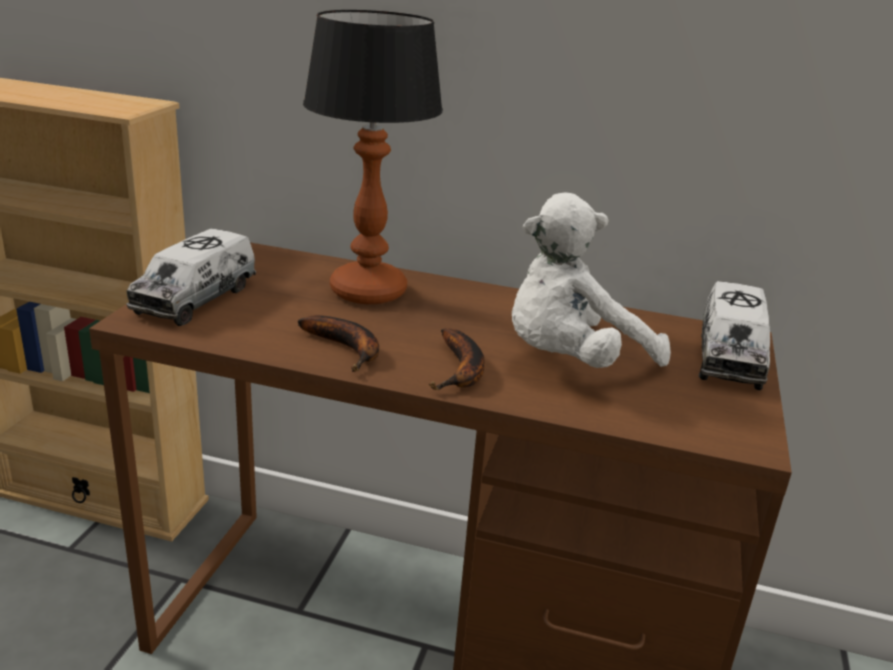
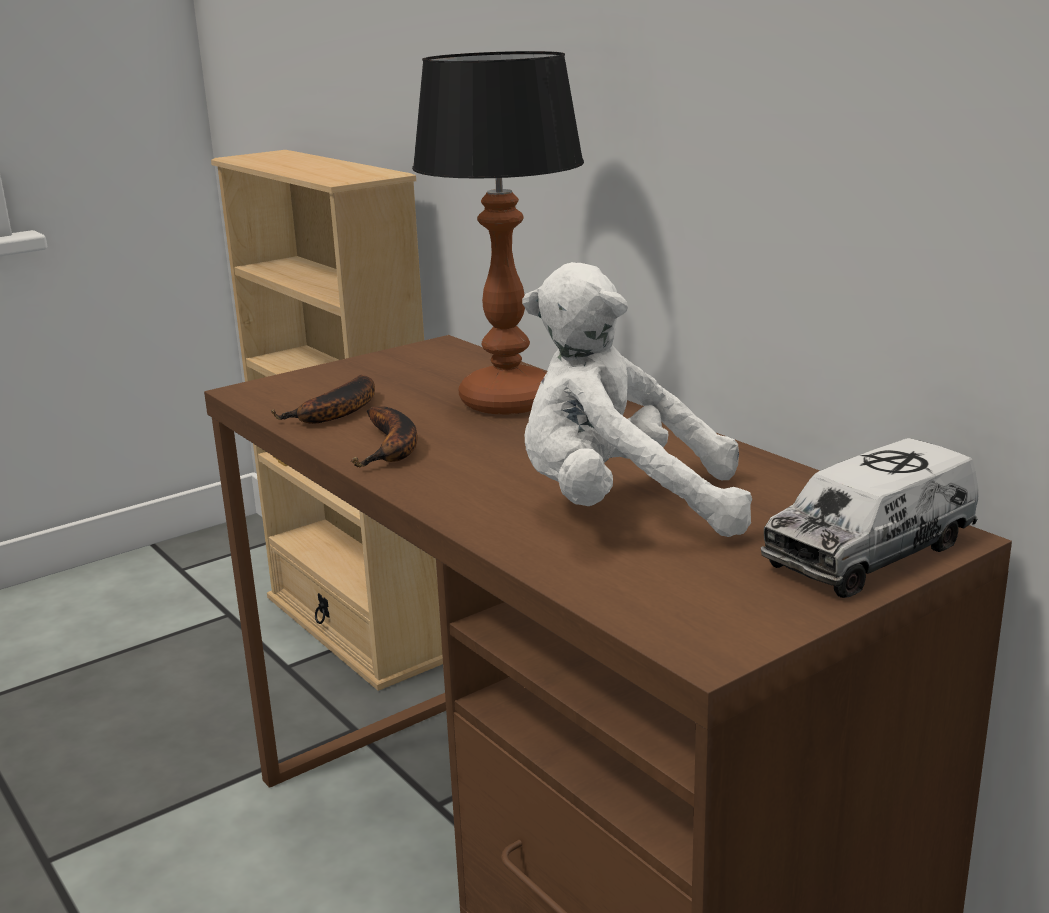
camera: 40 degrees right, 5 degrees down
toy truck [126,228,256,326] -> none
banana [429,328,485,390] -> banana moved to [271,375,375,424]

